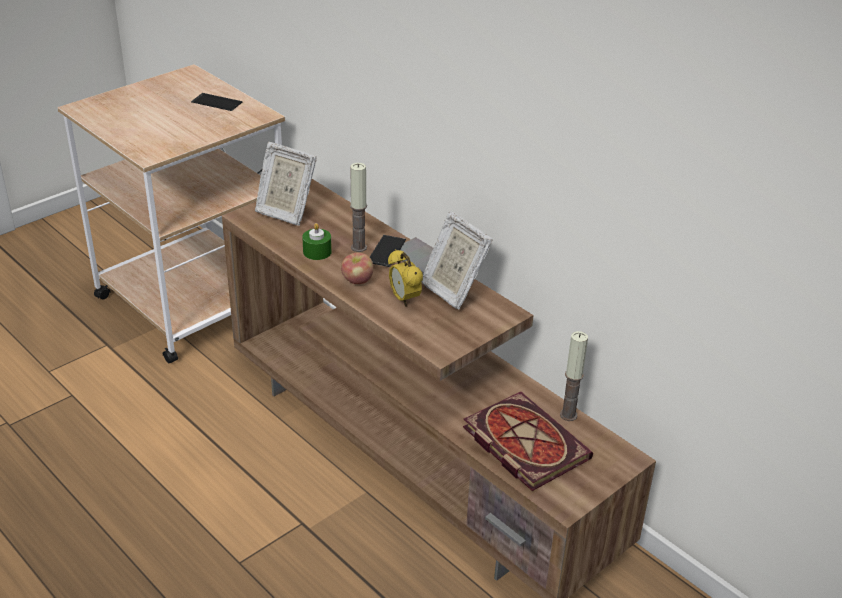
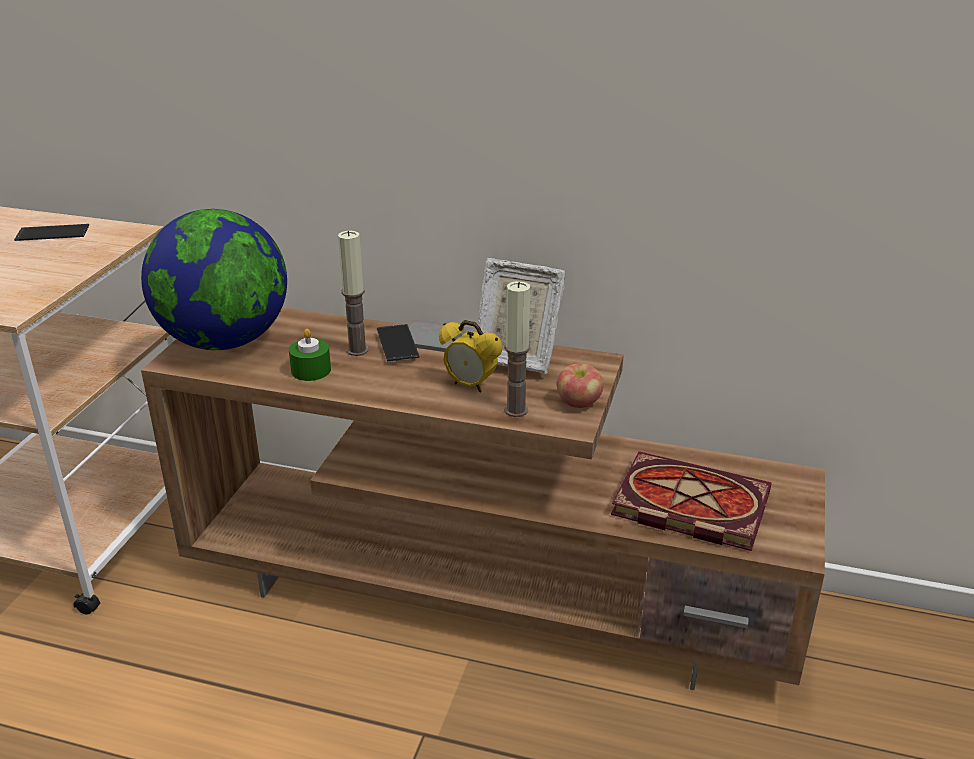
camera: 30 degrees left, 5 degrees down
picture frame [255,142,317,226] -> globe [141,209,287,350]
apple [341,253,373,284] -> apple moved to [557,363,604,408]
candle [560,331,588,421] -> candle moved to [504,281,530,417]

